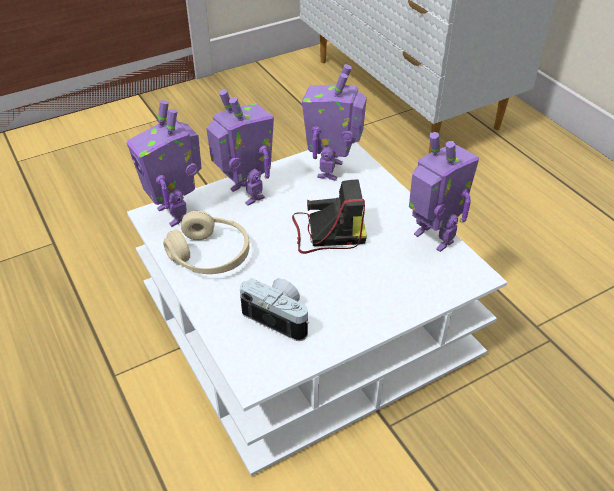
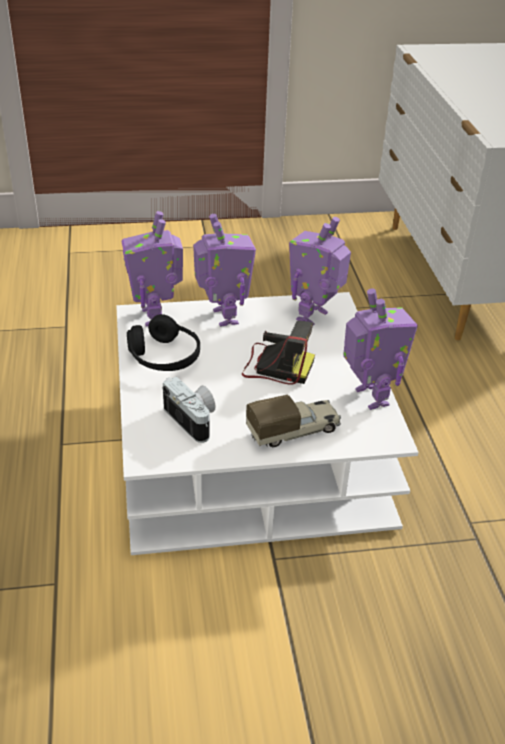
camera: 20 degrees right, 5 degrees down
beige headphones [163,211,249,274] -> black headphones [127,314,200,371]
none -> toy truck [246,395,341,447]

